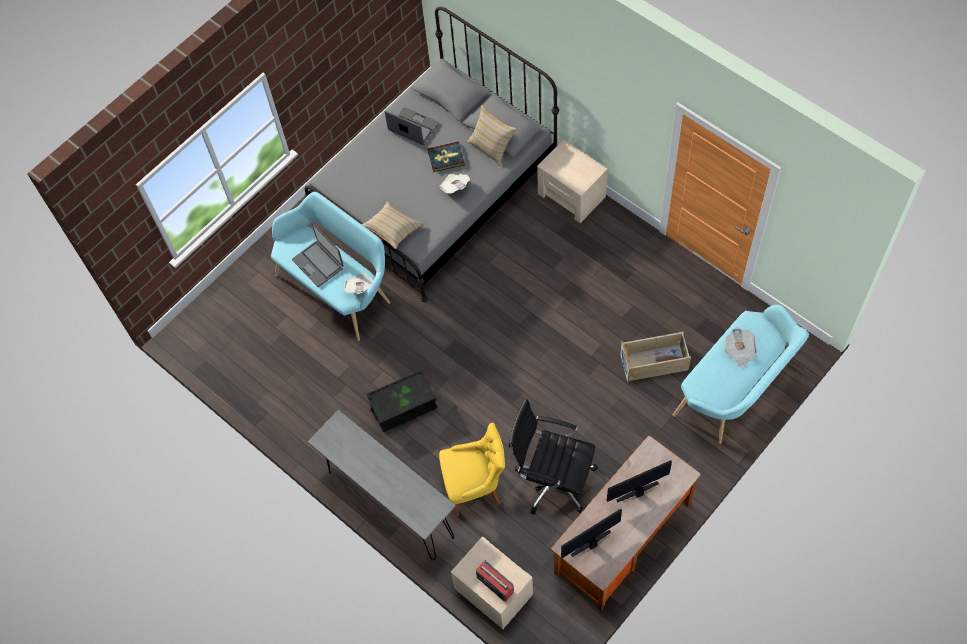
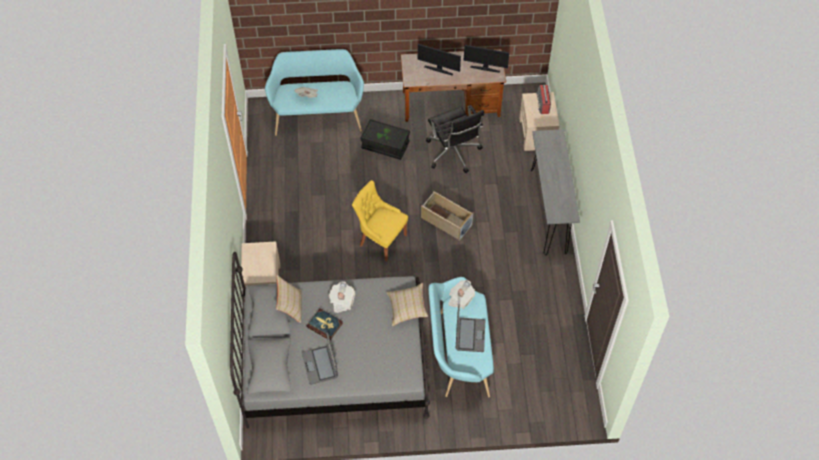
camera: 140 degrees left, 5 degrees down
black storage box [366,369,437,432] -> black storage box moved to [360,119,410,160]
yellow chair [439,423,505,516] -> yellow chair moved to [352,180,408,262]
beige storage box [620,332,691,383] -> beige storage box moved to [421,191,473,241]

